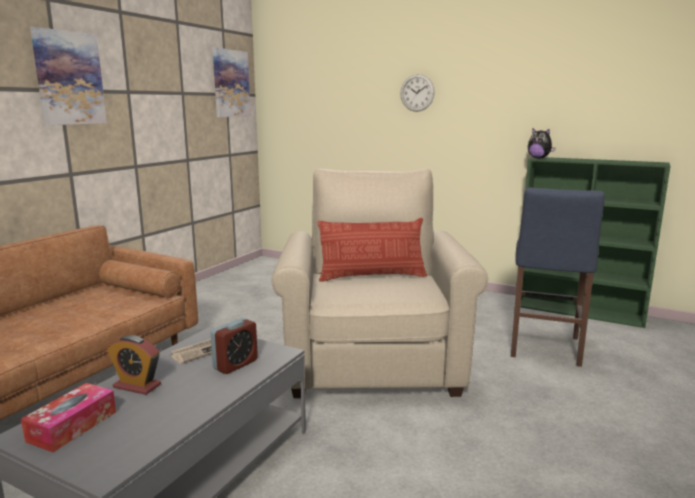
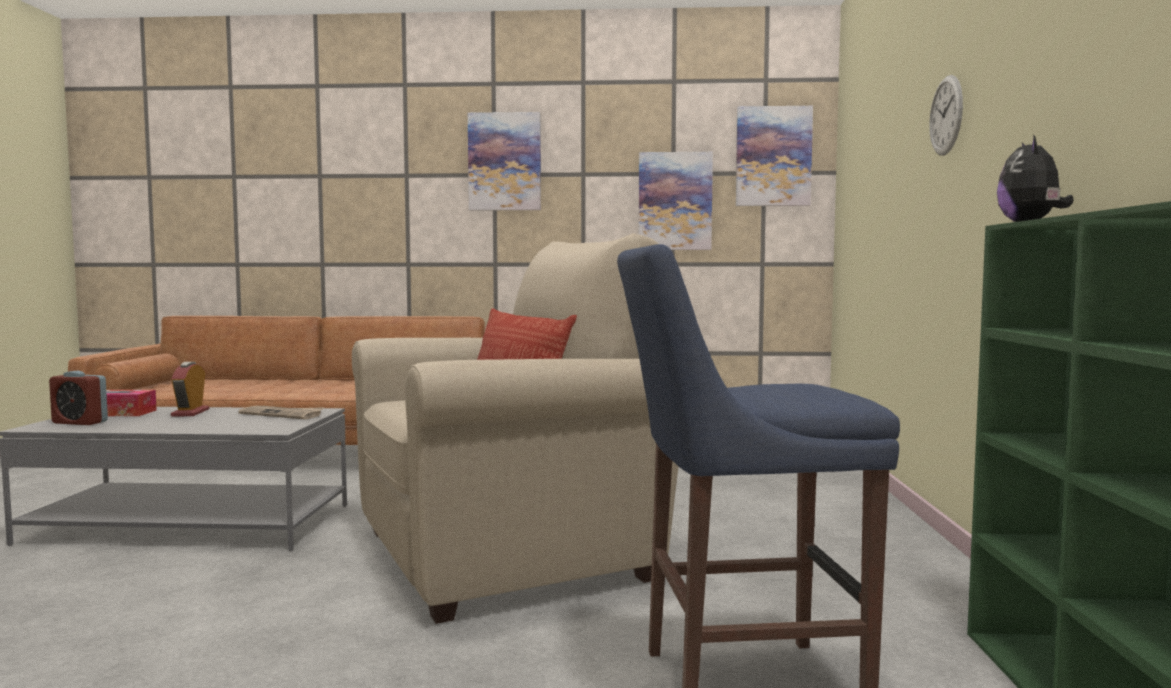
camera: 65 degrees right, 10 degrees down
alarm clock [210,318,258,374] -> alarm clock moved to [49,371,108,425]
none -> picture [639,152,713,250]

